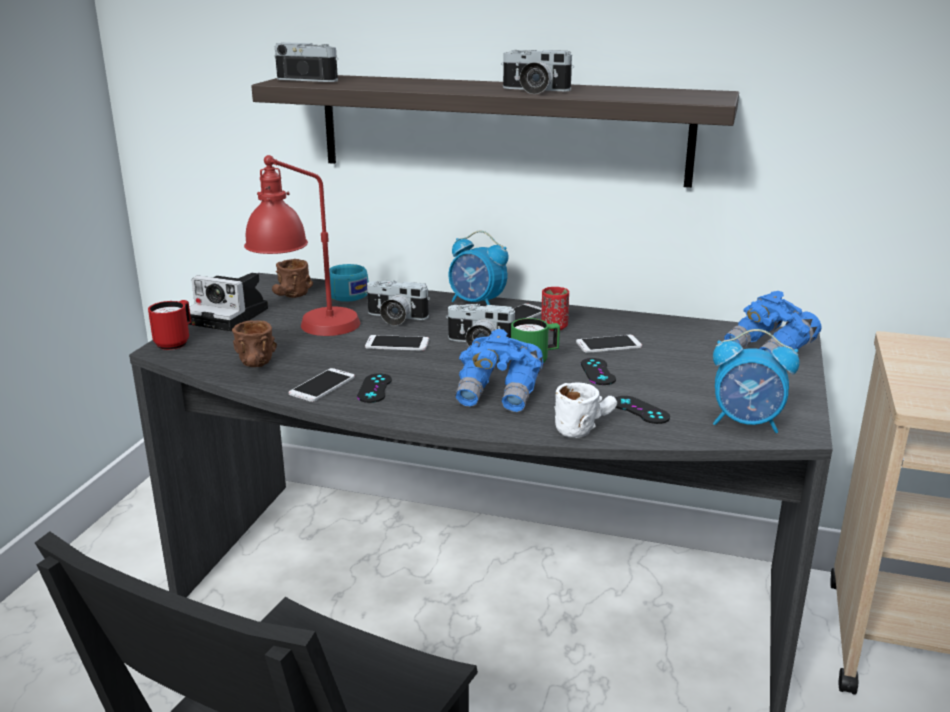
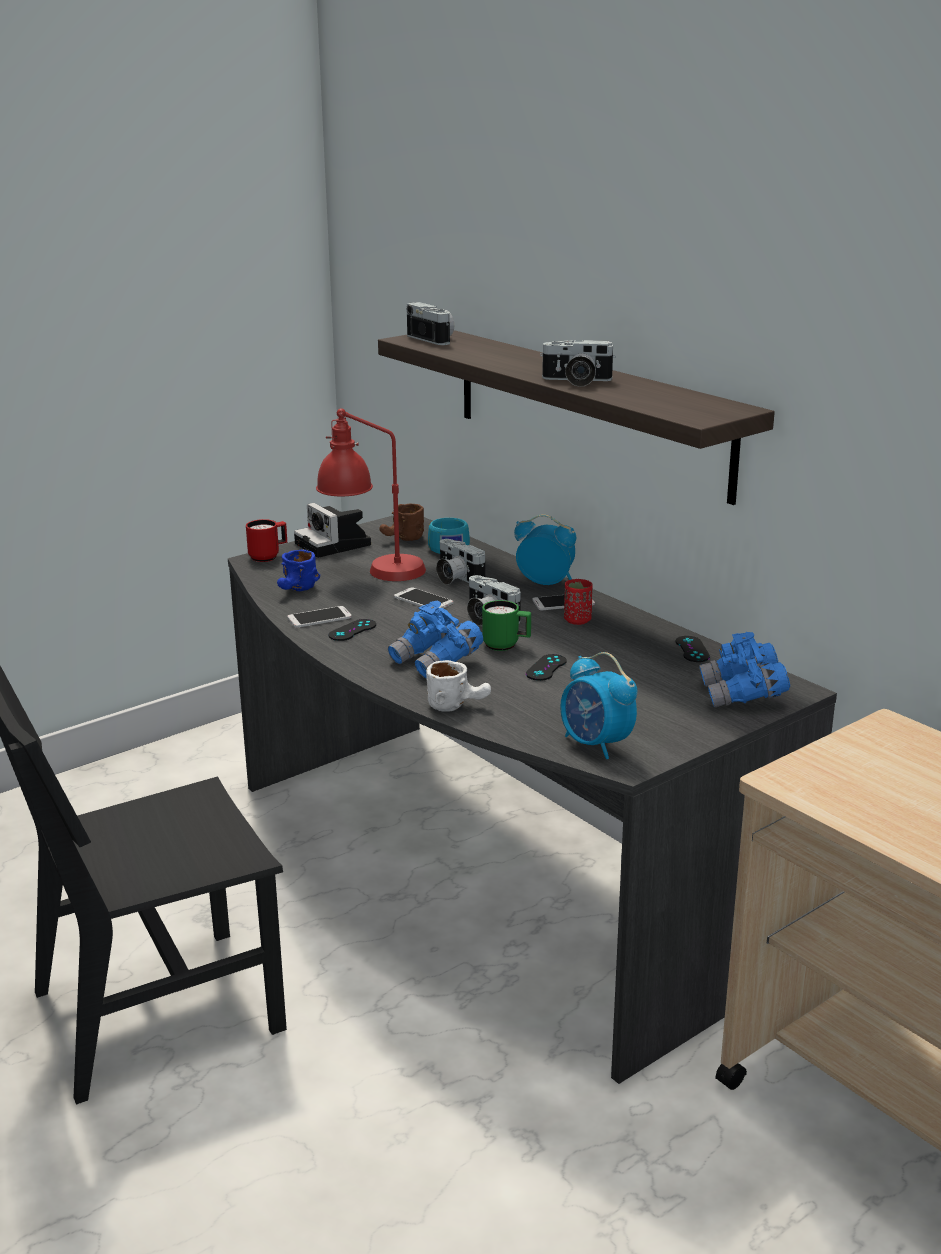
camera: 35 degrees right, 0 degrees up
brown mug [232,320,277,367] -> blue mug [277,550,320,591]
alarm clock [449,231,508,305] -> alarm clock turned 135 degrees clockwise [514,514,576,585]
camera [501,50,574,94] -> camera turned 45 degrees counterclockwise [540,340,616,387]
phone [576,335,642,353] -> none
black game controller [615,396,670,424] -> black game controller moved to [676,636,710,662]

